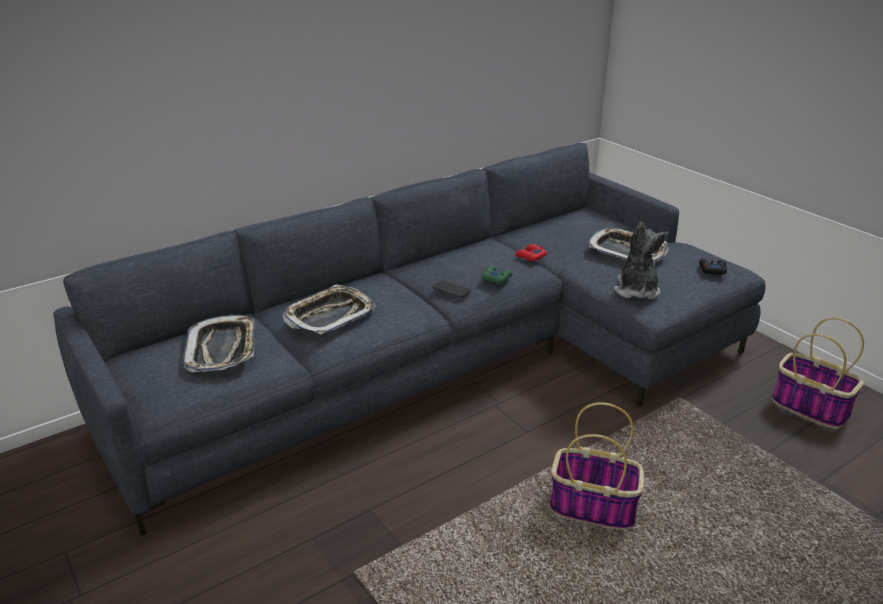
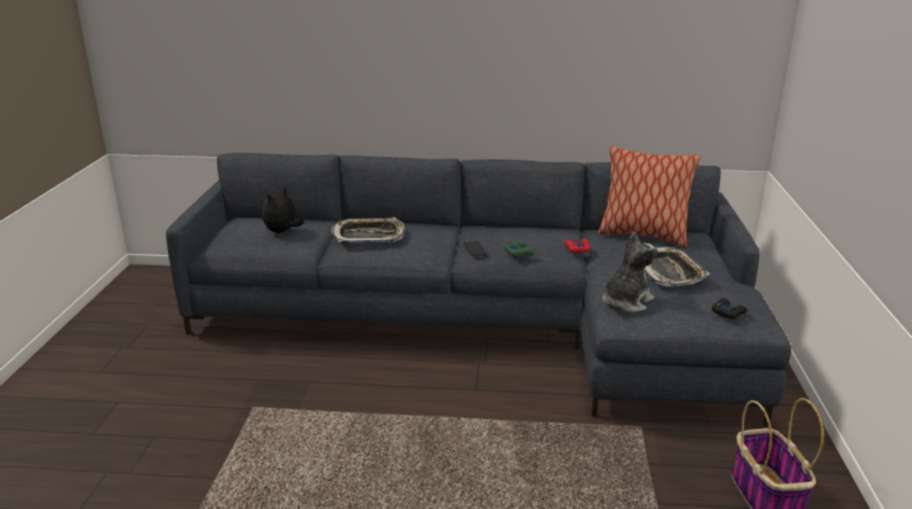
camera: 40 degrees right, 5 degrees down
tray [183,315,255,372] -> plush toy [262,185,304,233]
basket [550,402,644,529] -> none
none -> pillow [598,146,700,247]

